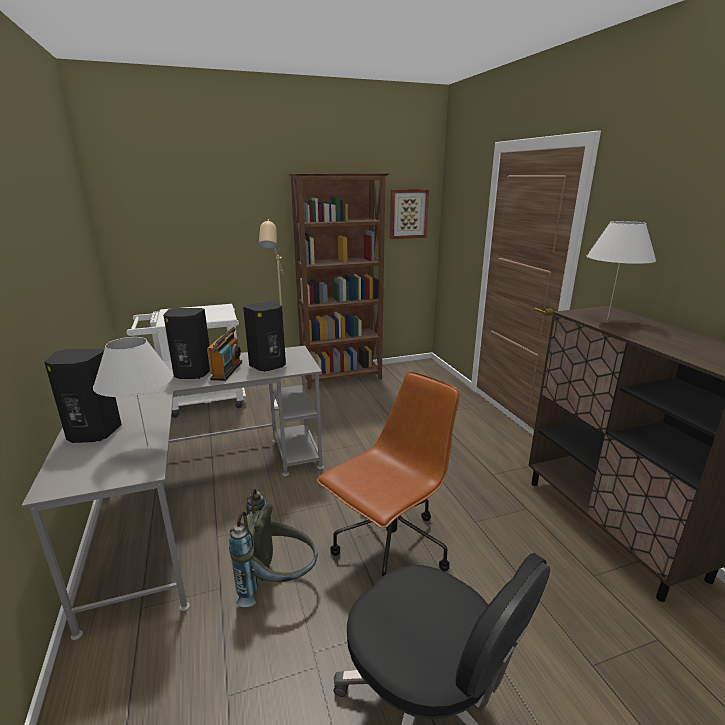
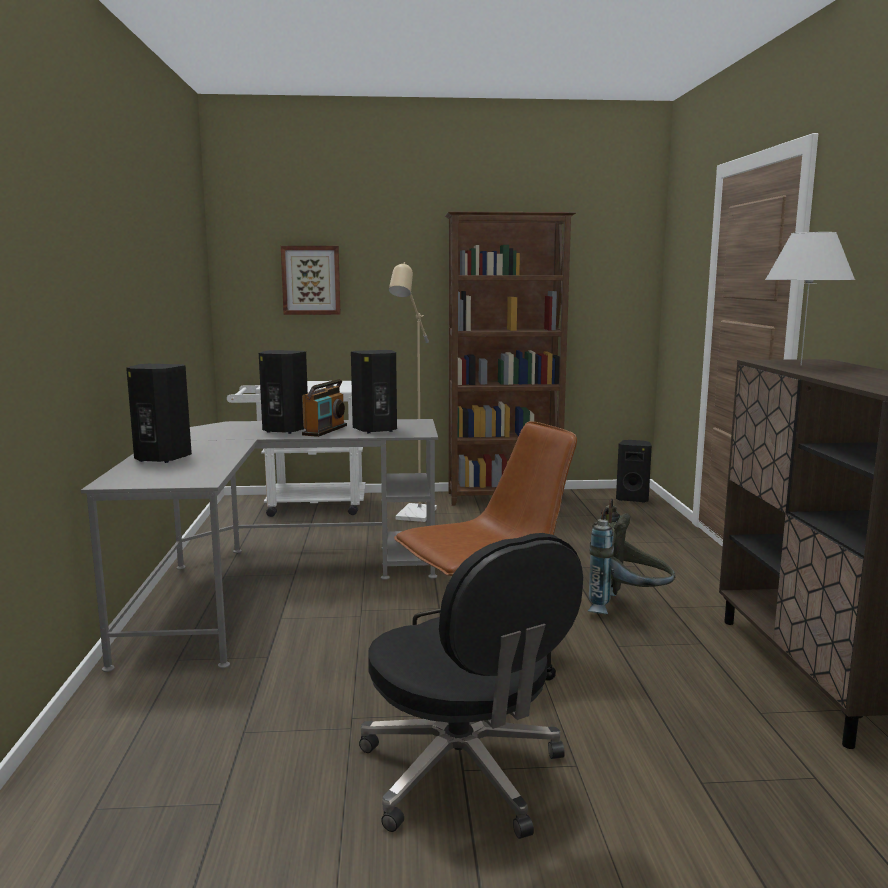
camera: 15 degrees right, 10 degrees down
white table lamp [93,337,173,446] -> none
grey backpack [229,489,318,607] -> grey backpack moved to [588,498,676,614]
picture [390,189,429,239] -> picture moved to [281,246,340,315]
none -> black speaker [616,440,652,503]

